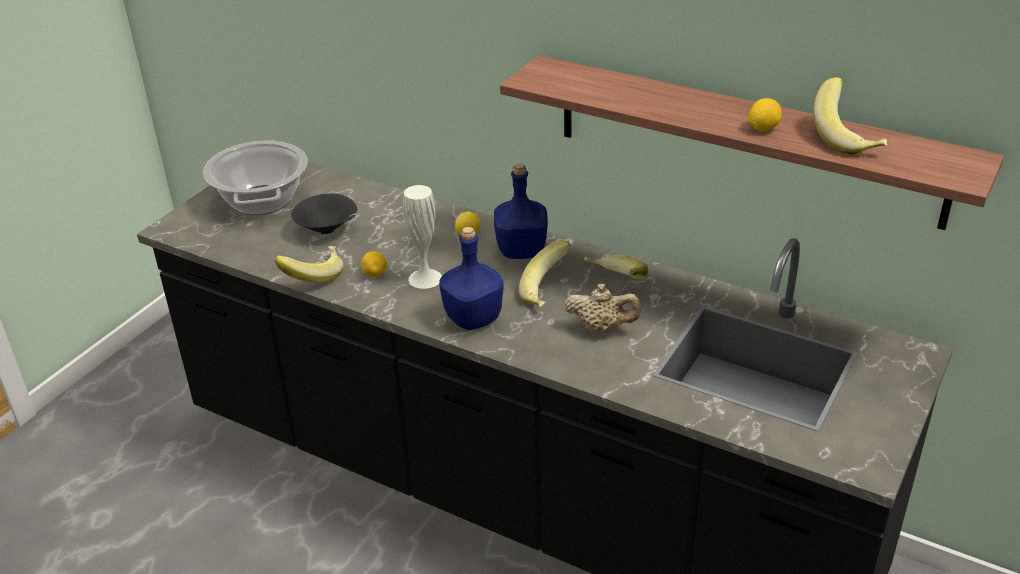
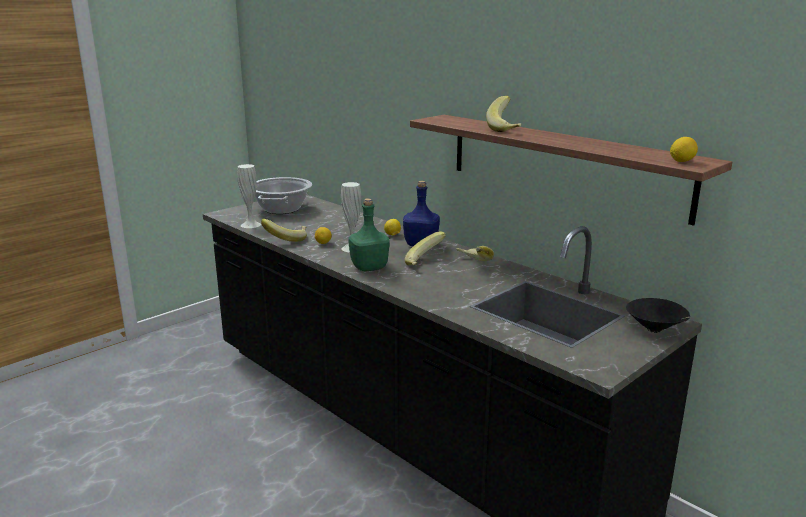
camera: 15 degrees right, 15 degrees down
black bowl [291,193,357,235] -> black bowl moved to [626,298,690,333]
blue bottle [439,227,503,330] -> green bottle [348,198,390,271]
beige teapot [564,284,641,333] -> none
lemon [748,98,782,131] -> lemon moved to [670,137,698,162]
banana [813,77,887,154] -> banana moved to [486,96,521,132]
none -> white vase [237,164,261,228]

